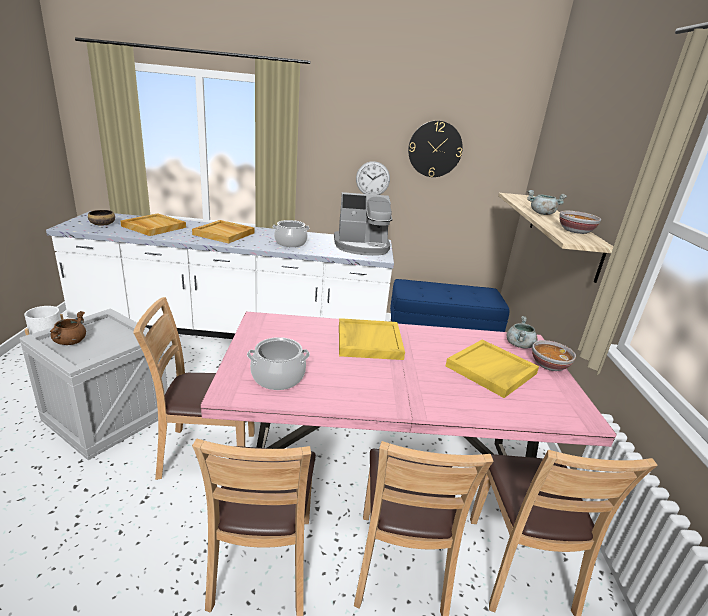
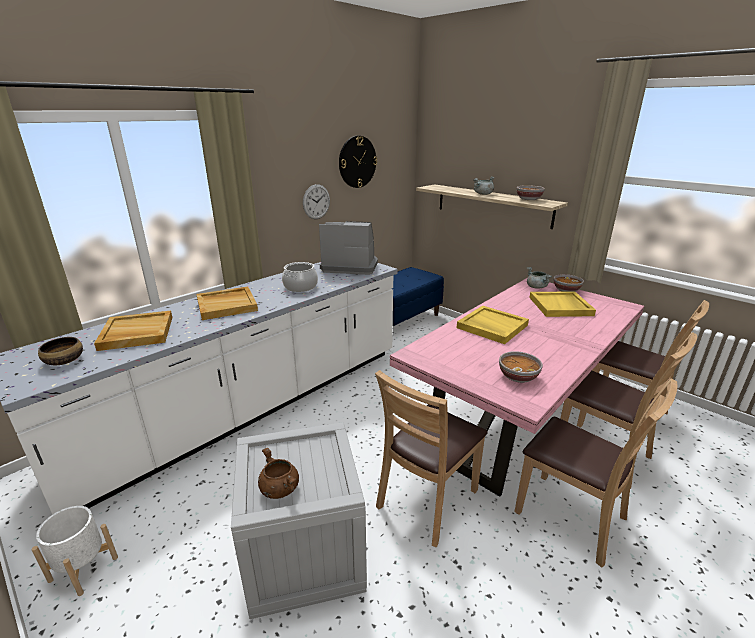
camera: 45 degrees left, 0 degrees up
cooking pot [247,337,310,390] -> bowl [499,351,543,383]
coffee machine [334,192,392,256] -> coffee machine turned 120 degrees counterclockwise [319,221,378,275]

